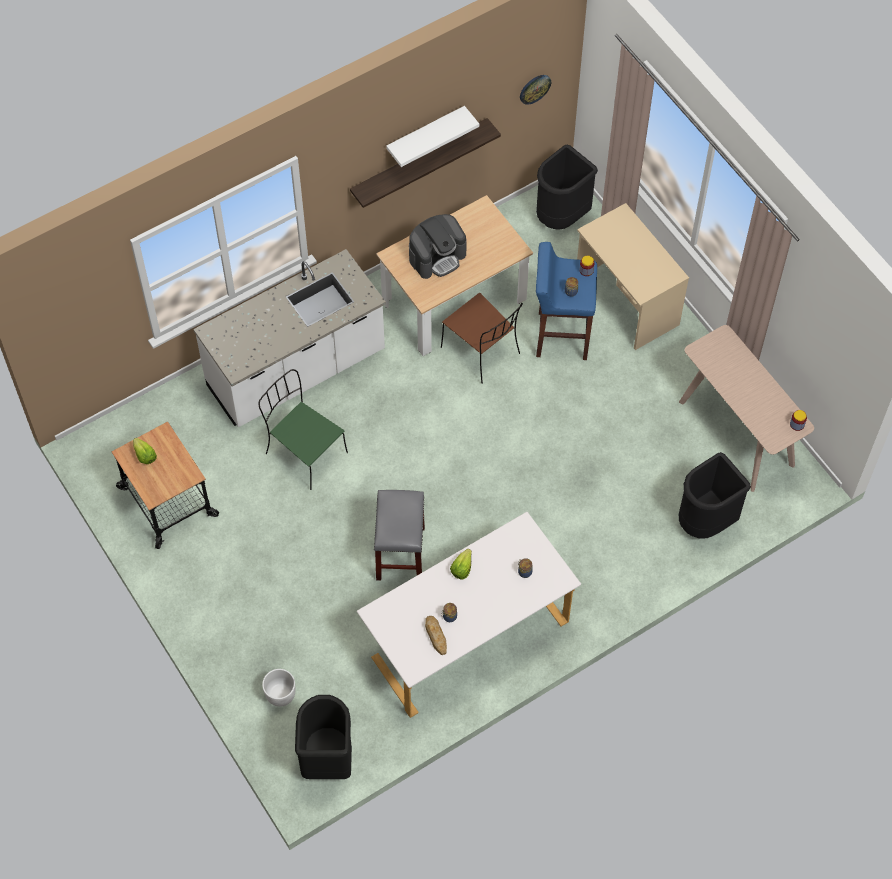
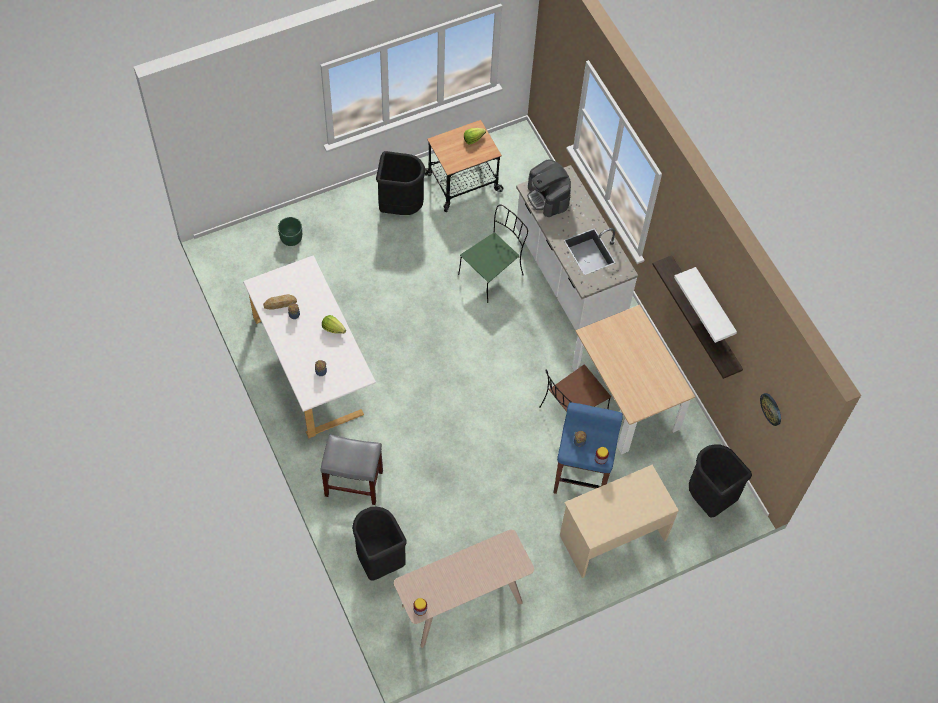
camera: 95 degrees right, 0 degrees up
white planter [262,669,296,707] -> green planter [278,217,302,246]
black trash can [295,695,352,779] -> black trash can moved to [376,151,426,215]
grey stool [374,490,425,581] -> grey stool moved to [321,434,383,505]
coffee machine [409,214,467,279] -> coffee machine moved to [527,159,571,217]

